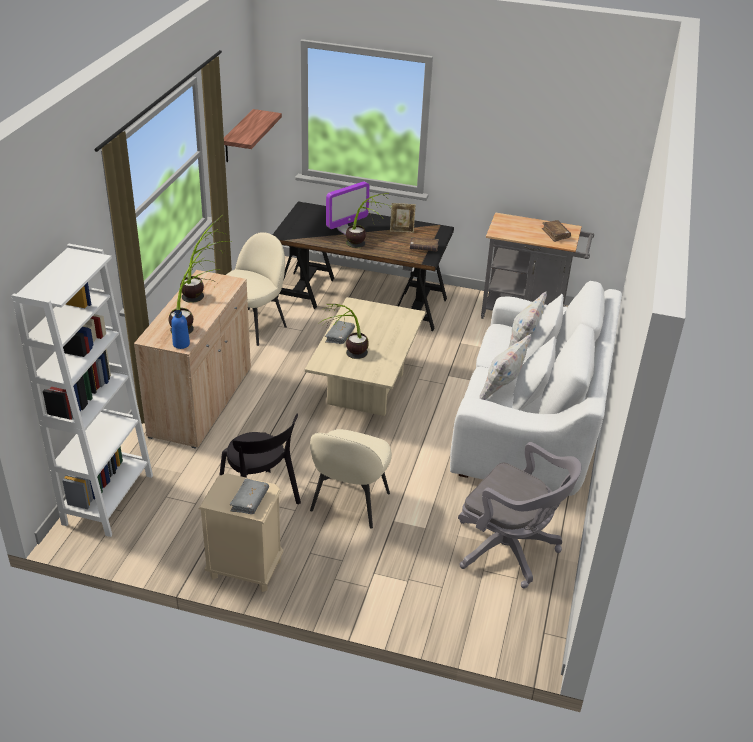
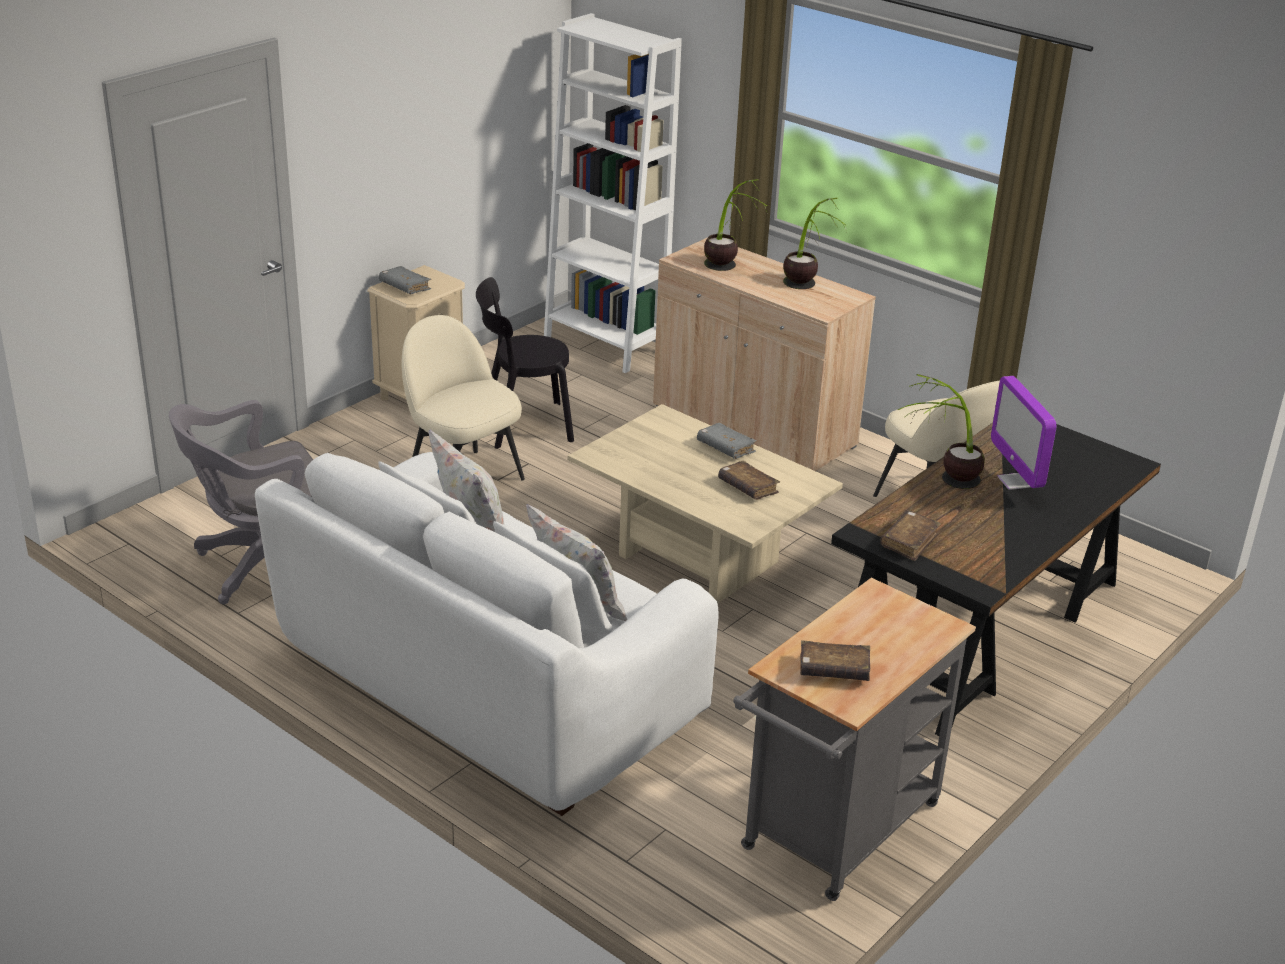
camera: 115 degrees right, 5 degrees down
blue bottle [171,310,190,349] -> none
shelf [224,109,282,162] -> none
potted plant [318,304,369,359] -> none
picture frame [390,203,416,233] -> none
none -> brown book [718,461,780,500]

